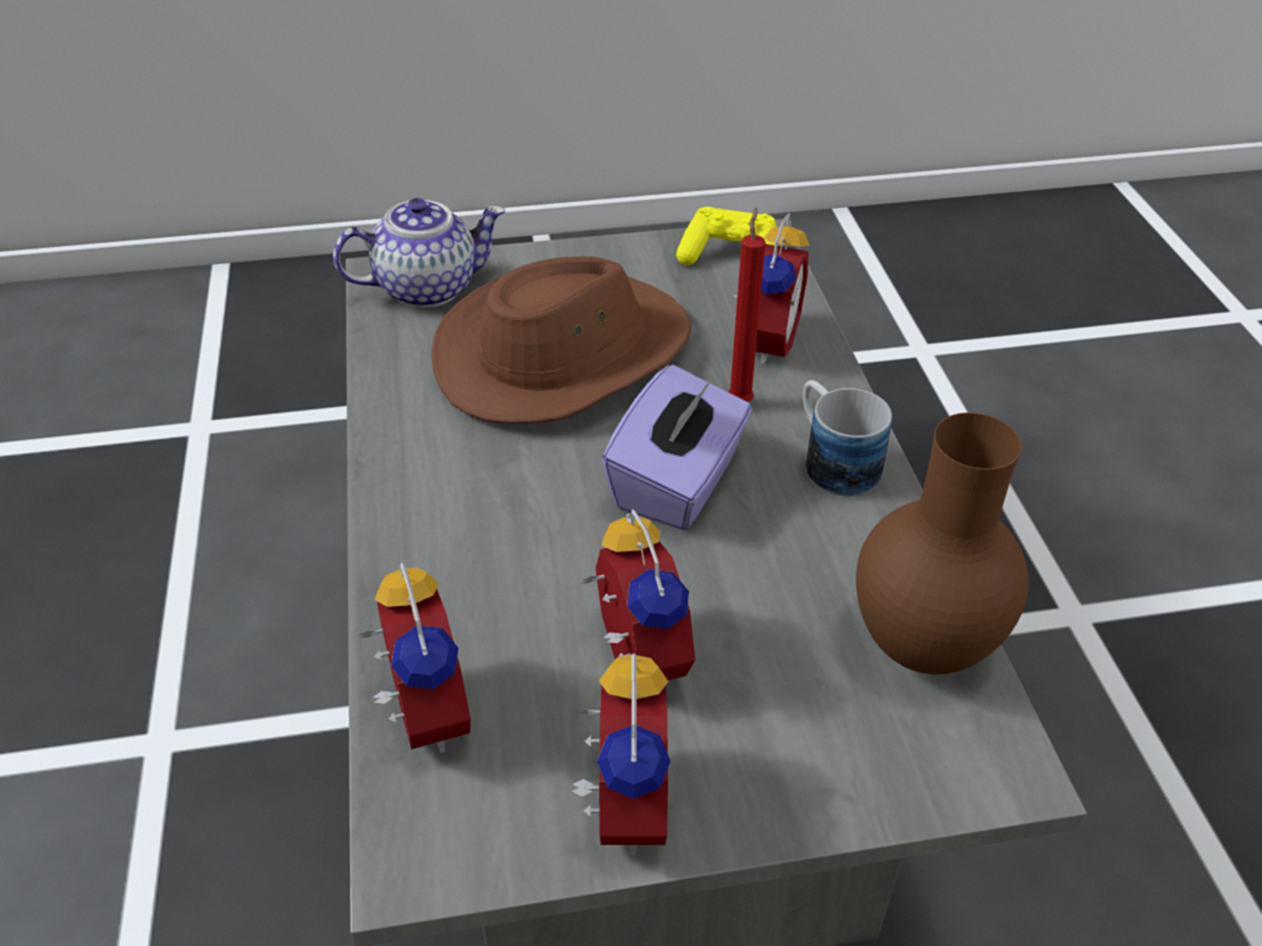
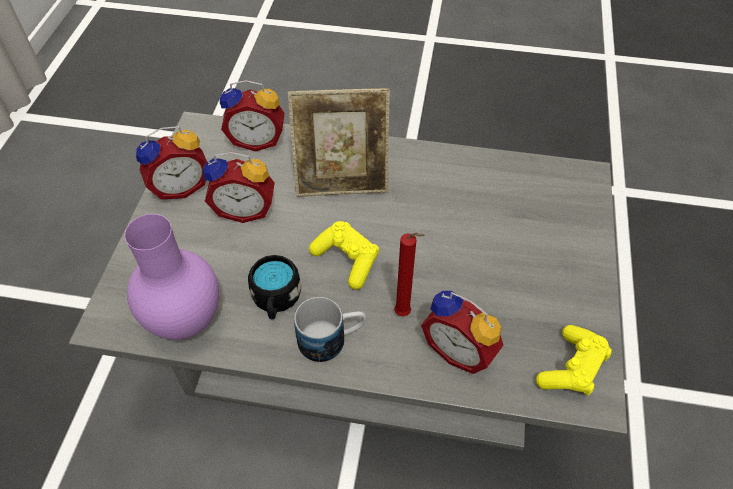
camera: 110 degrees right, 10 degrees up
teapot [333,198,505,308] -> none
brown hat [432,256,691,424] -> none
alarm clock [571,653,671,855] -> alarm clock turned 45 degrees counterclockwise [136,126,207,199]
purple tissue box [602,365,752,531] -> yellow game controller [309,221,379,290]
brown vase [856,413,1028,674] -> purple vase [125,214,219,340]
none -> black mug [248,255,301,320]
none -> picture frame [288,88,390,197]

